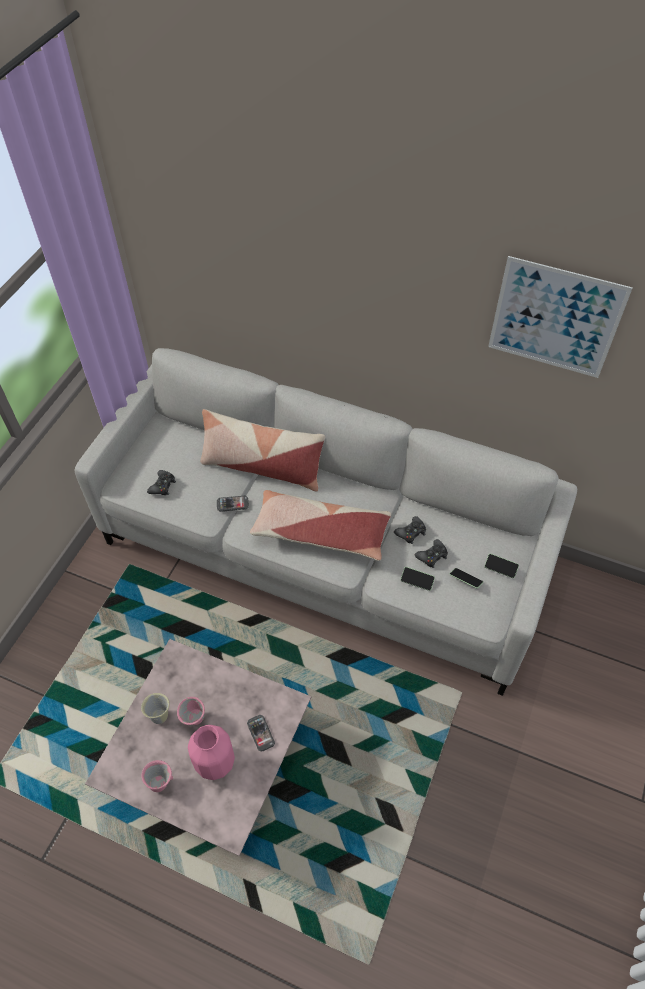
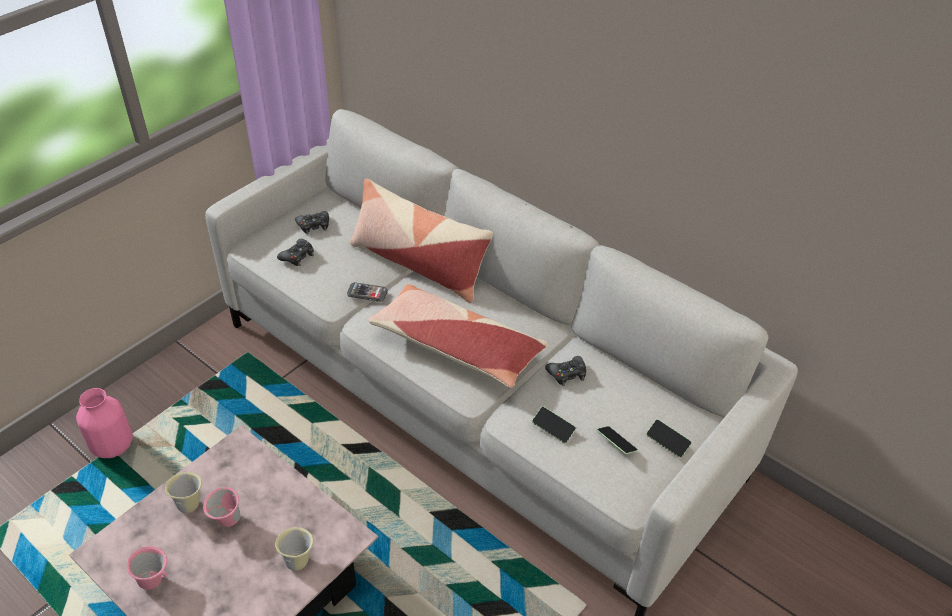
camera: 15 degrees right, 10 degrees down
pink vase [188,725,235,780] -> pink vase moved to [76,388,133,458]
phone [247,715,275,751] -> beige mug [275,527,314,571]
black game controller [415,539,448,568] -> black game controller moved to [295,211,329,234]
picture [488,256,633,378] -> none

